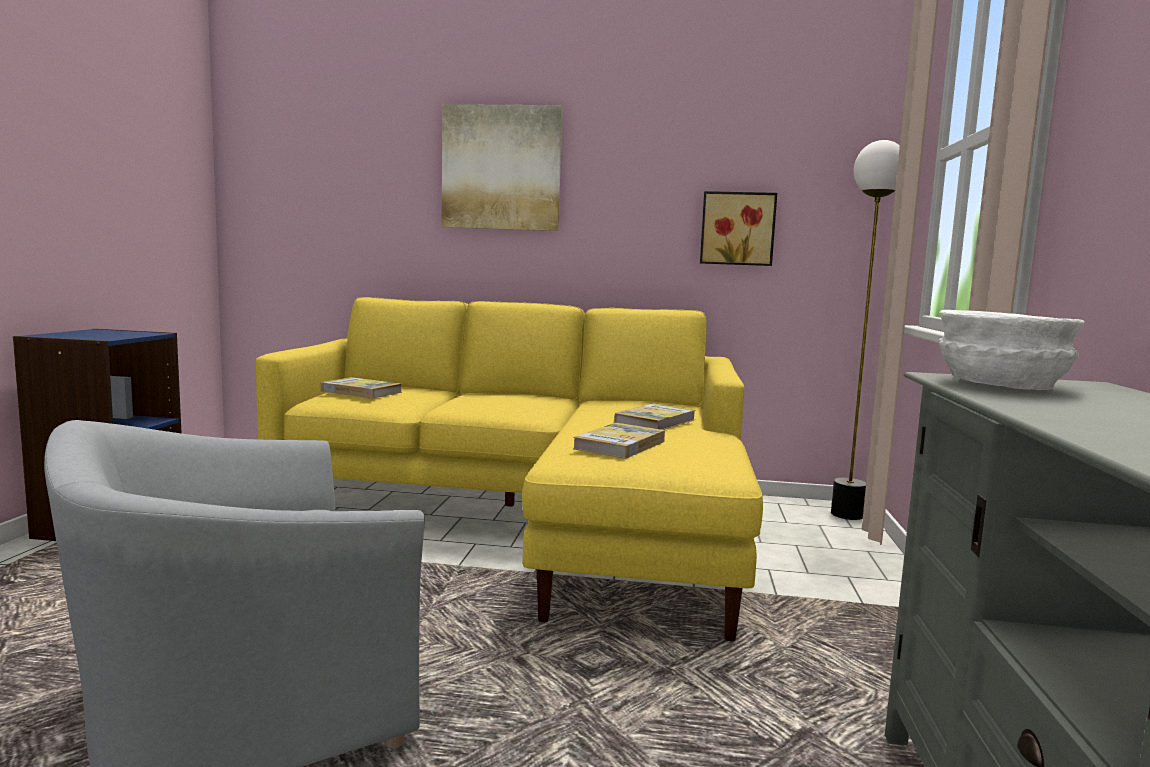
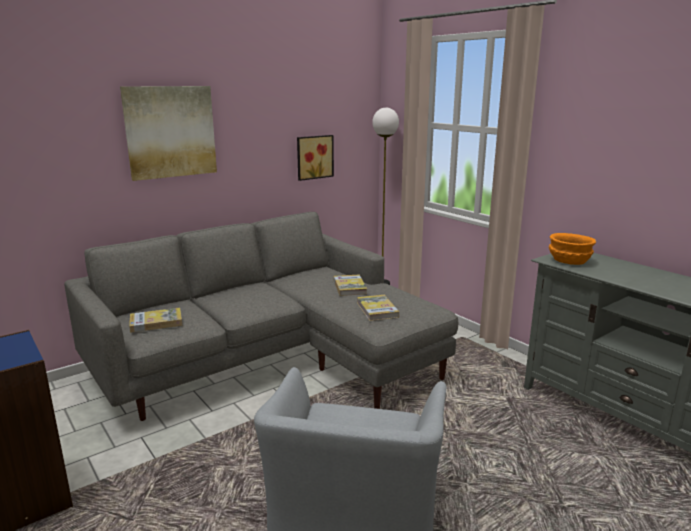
camera: 45 degrees left, 10 degrees up
yellow sofa [256,297,763,641] -> grey sofa [64,212,458,421]
white bowl [939,310,1085,390] -> orange bowl [549,233,596,265]

